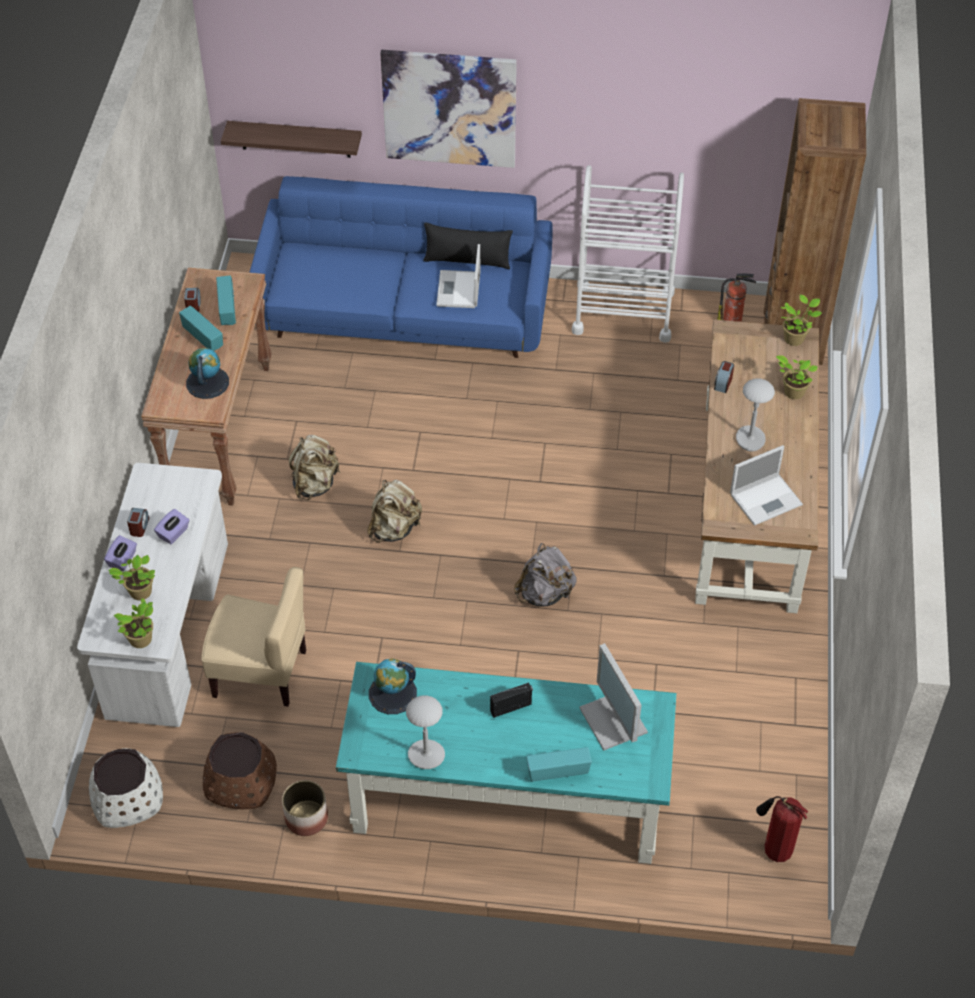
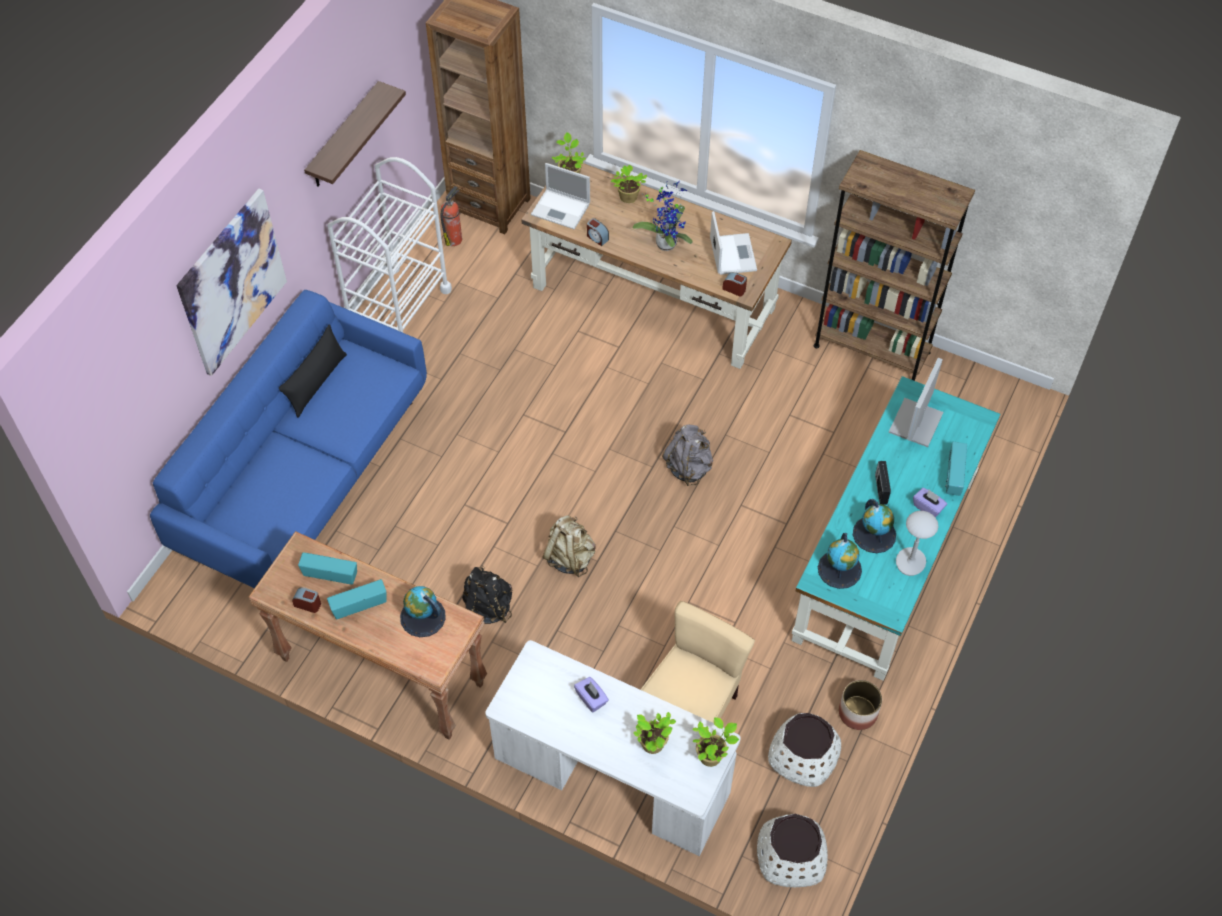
camera: 70 degrees left, 5 degrees up
purple tissue box [104,535,137,571] -> purple tissue box moved to [913,488,947,518]
alarm clock [127,508,149,537] -> alarm clock moved to [722,272,747,296]
brown planter [203,732,277,809] -> white planter [768,713,841,787]
shelf [221,121,362,158] -> shelf moved to [304,81,406,187]
beige backpack [289,435,340,500] -> black backpack [462,565,512,624]
laptop [436,244,480,308] -> laptop moved to [531,163,590,230]
monitor [579,643,648,750] -> monitor turned 120 degrees clockwise [889,358,943,447]
grey table lamp [736,378,775,452] -> potted plant [633,181,693,251]
fire extinguisher [756,796,809,862] -> none
none -> brown bookcase [814,150,975,381]
none -> globe [853,499,896,553]

